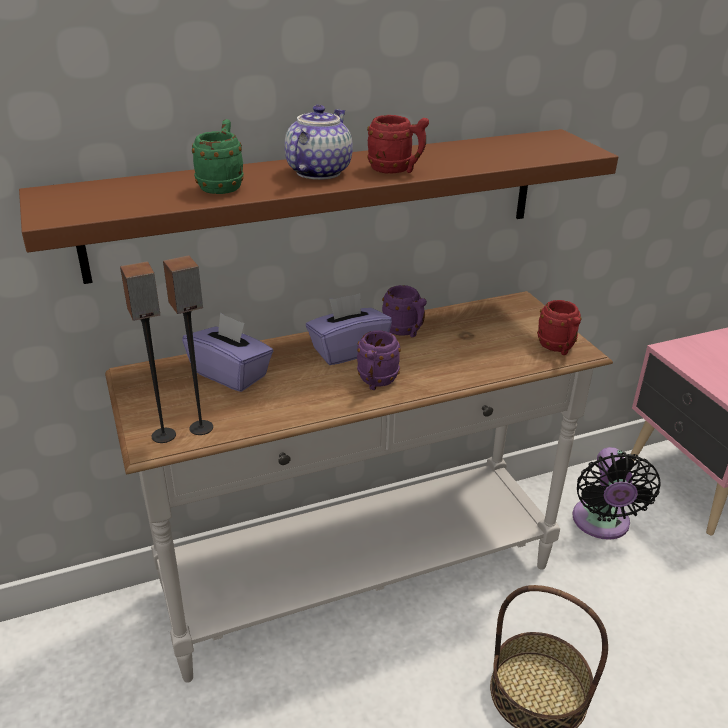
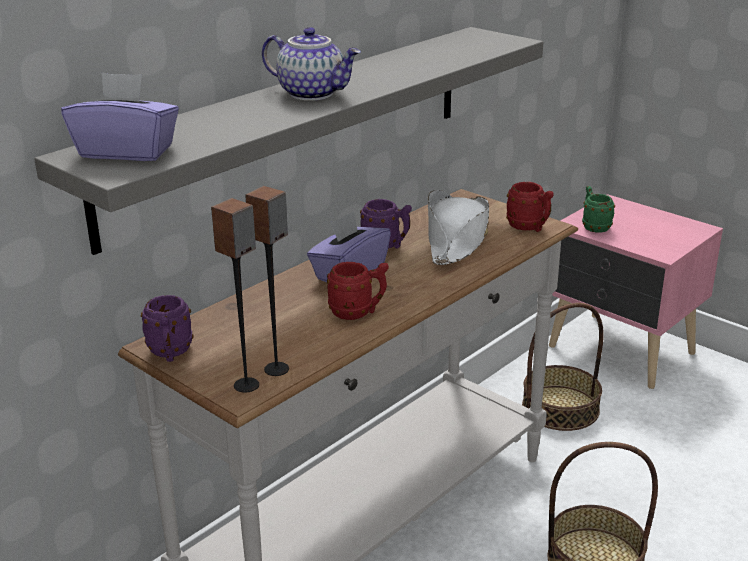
camera: 25 degrees left, 5 degrees down
brown shelf [19,129,618,284] -> grey shelf [34,27,543,255]
purple tissue box [182,312,273,392] -> purple tissue box moved to [61,72,179,161]
green mug [192,119,243,194] -> green mug moved to [582,186,615,233]
teapot [285,105,353,180] -> teapot turned 120 degrees clockwise [262,27,361,101]
purple mug [357,330,401,390] -> purple mug moved to [141,295,194,362]
red mug [367,115,429,174] -> red mug moved to [327,262,389,320]
black fan [573,447,660,540] -> basket [522,303,604,431]
none -> white hat [428,190,489,265]

